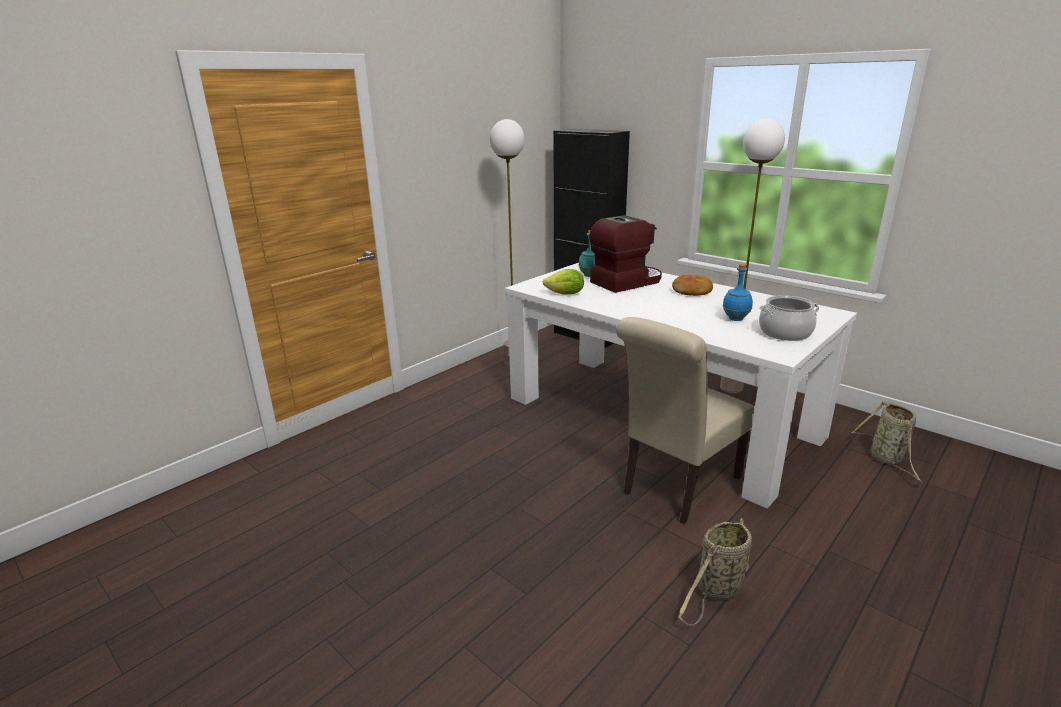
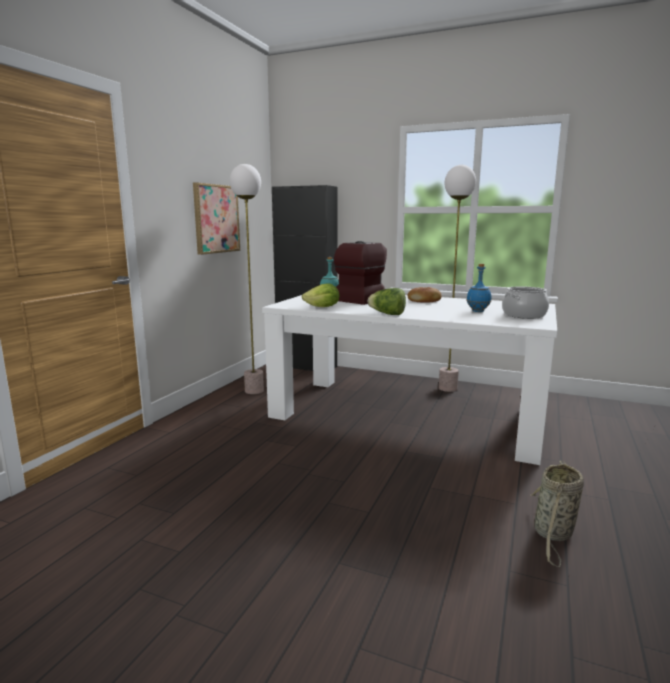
camera: 20 degrees left, 10 degrees down
beige chair [616,317,755,524] -> none
basket [852,401,923,483] -> none
none -> picture [193,182,240,255]
none -> lettuce [368,288,406,315]

